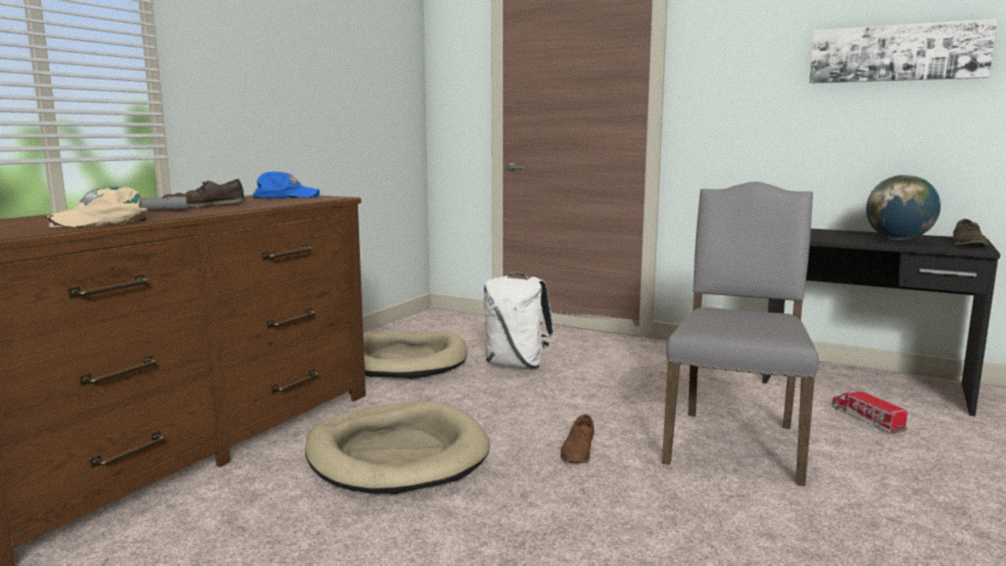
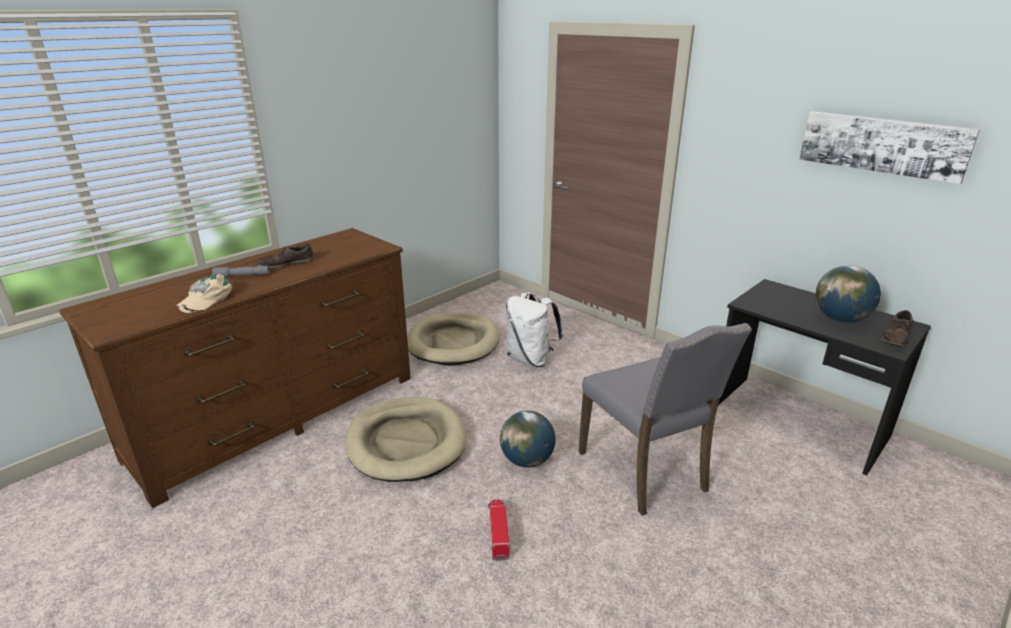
camera: 15 degrees right, 15 degrees up
beige cap [46,187,148,227] -> beige cap turned 45 degrees counterclockwise [176,274,232,313]
blue cap [253,172,320,199] -> none
brown shoe [560,414,594,463] -> globe [500,411,556,468]
grey chair [662,182,819,486] -> grey chair turned 120 degrees clockwise [578,323,752,516]
toy truck [832,390,908,434] -> toy truck moved to [488,500,510,561]

